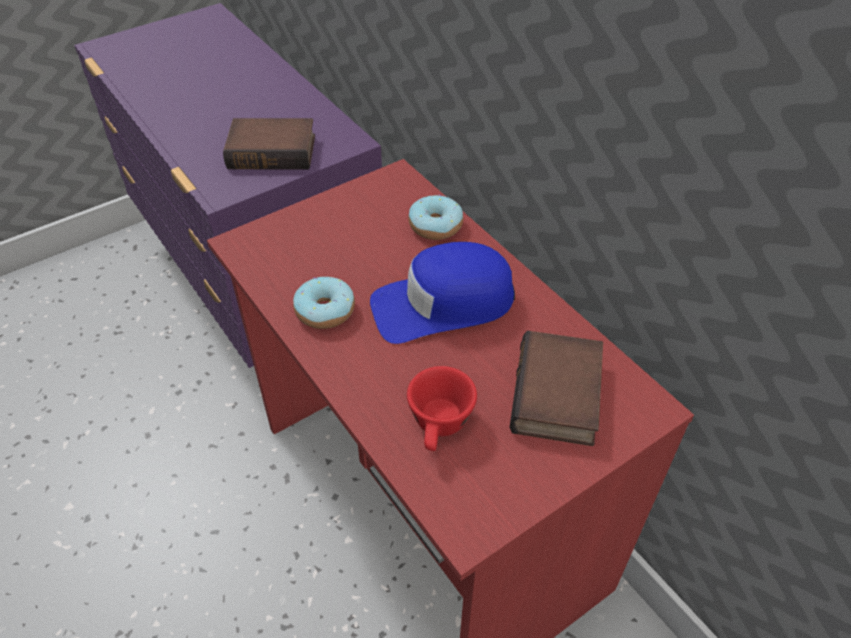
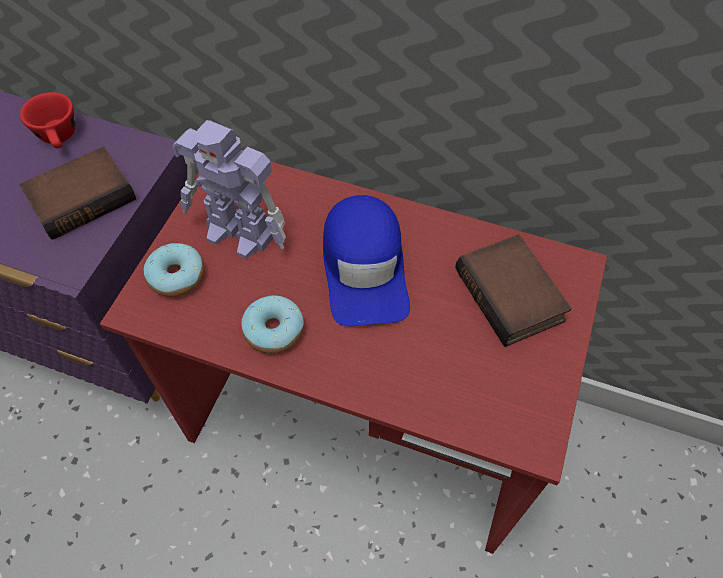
camera: 35 degrees left, 10 degrees up
blue cap [370,242,515,344] -> blue cap turned 45 degrees counterclockwise [323,195,410,326]
red cup [407,366,477,451] -> red cup moved to [20,92,75,148]
donut [408,195,463,240] -> donut moved to [144,243,204,297]
none -> toy robot [172,120,286,259]

